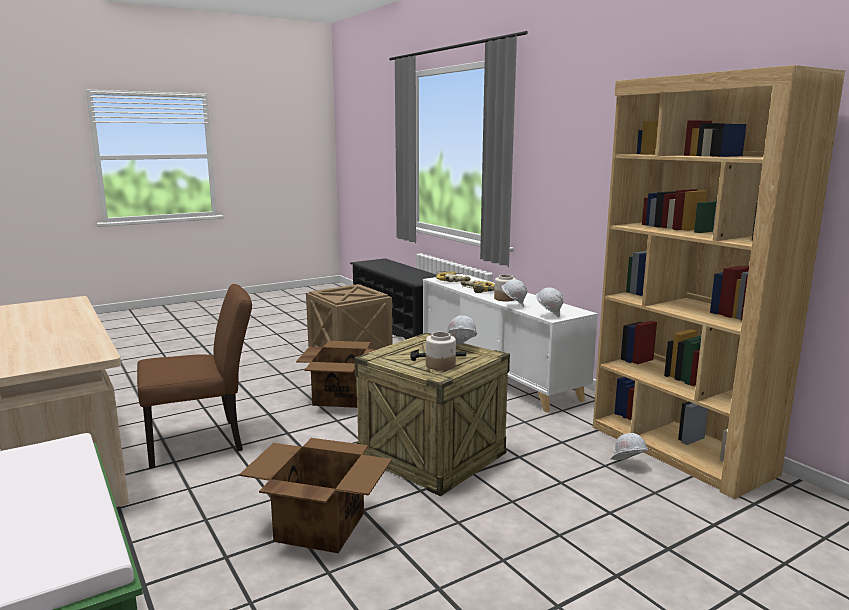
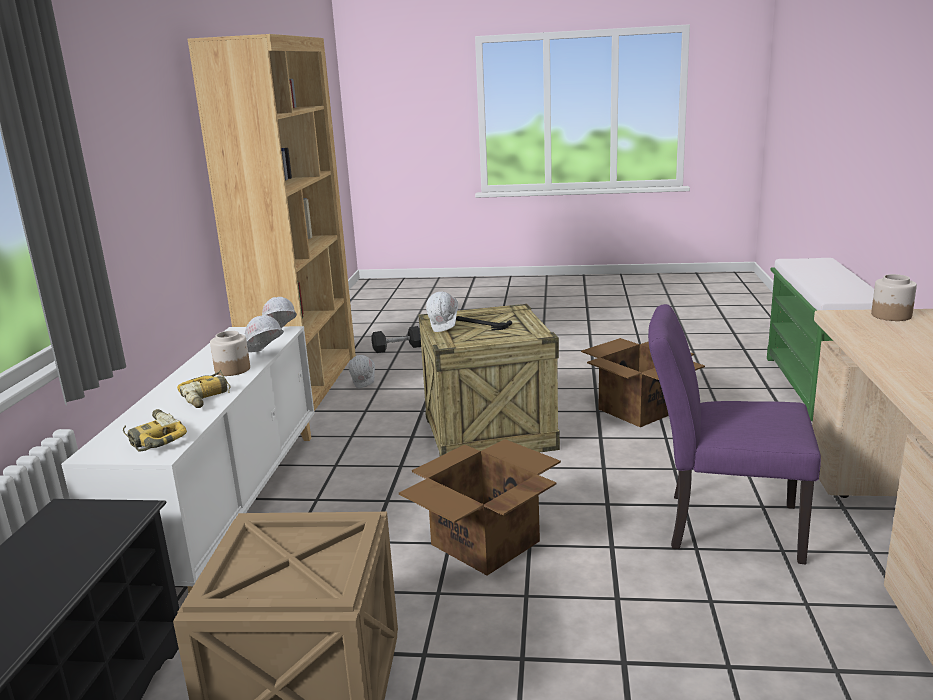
camera: 140 degrees left, 5 degrees up
brown chair [137,284,252,468] -> purple chair [648,304,821,564]
jar [426,332,456,370] -> jar moved to [871,274,917,321]
none -> grey dumbbell [372,326,421,353]

